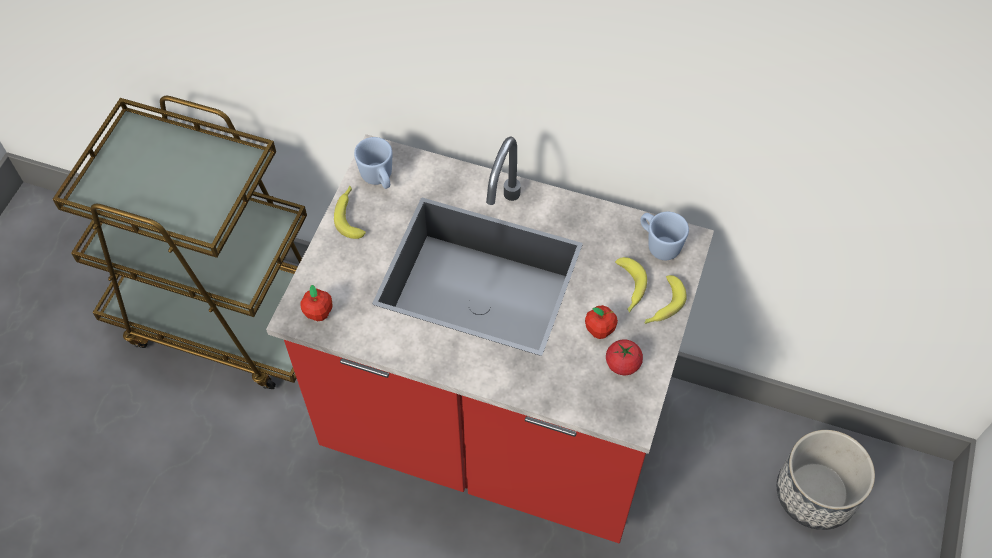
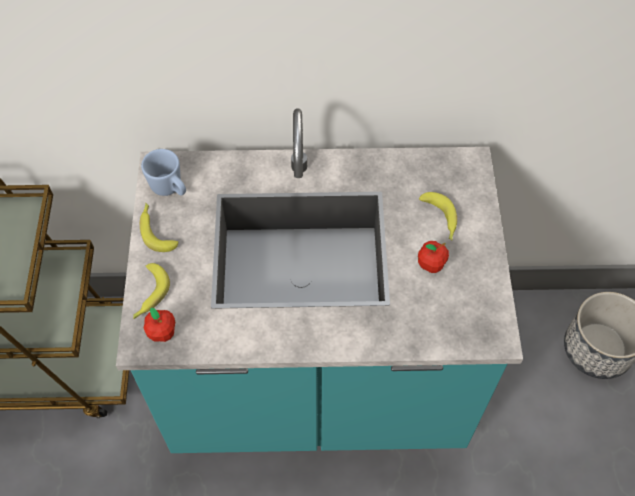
camera: 20 degrees left, 0 degrees up
red counter [266,134,714,543] -> turquoise counter [116,108,523,453]
tomato [606,339,643,375] -> none
blue mug [640,212,689,260] -> none
banana [645,275,687,324] -> banana moved to [133,263,170,319]

